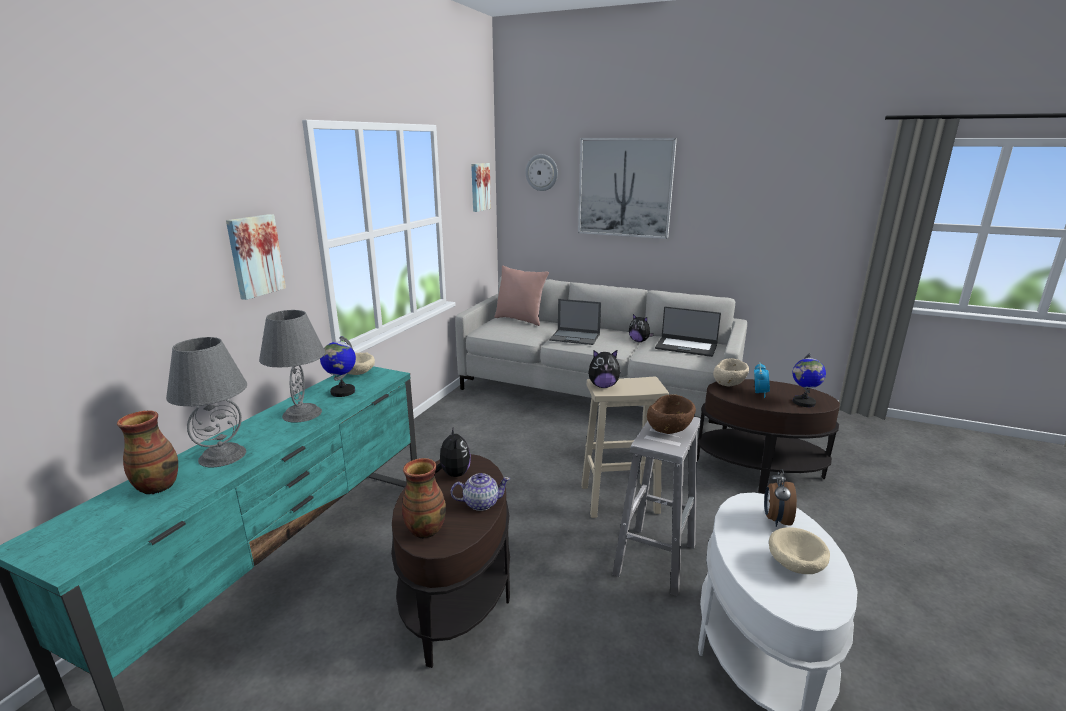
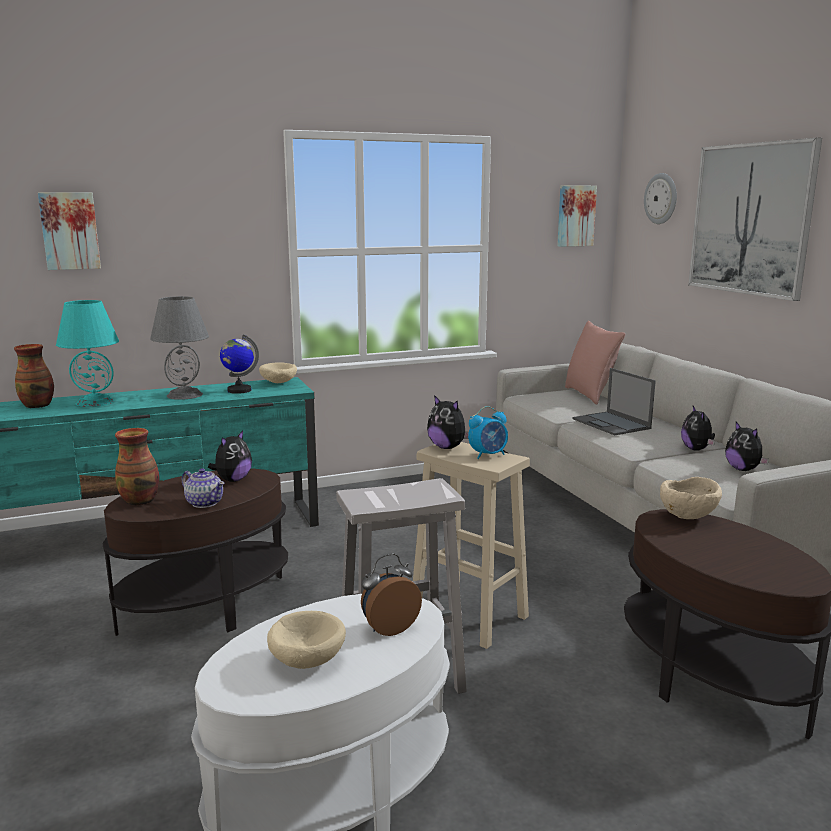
camera: 45 degrees right, 5 degrees down
grey table lamp [166,337,247,467] -> turquoise table lamp [56,300,119,407]
picture [226,214,286,300] -> picture moved to [38,192,101,270]
brown bowl [647,395,696,434] -> none
laptop [655,307,721,357] -> plush toy [725,422,769,471]
alarm clock [754,362,770,398] -> alarm clock moved to [468,406,508,459]
globe [793,353,826,407] -> none

